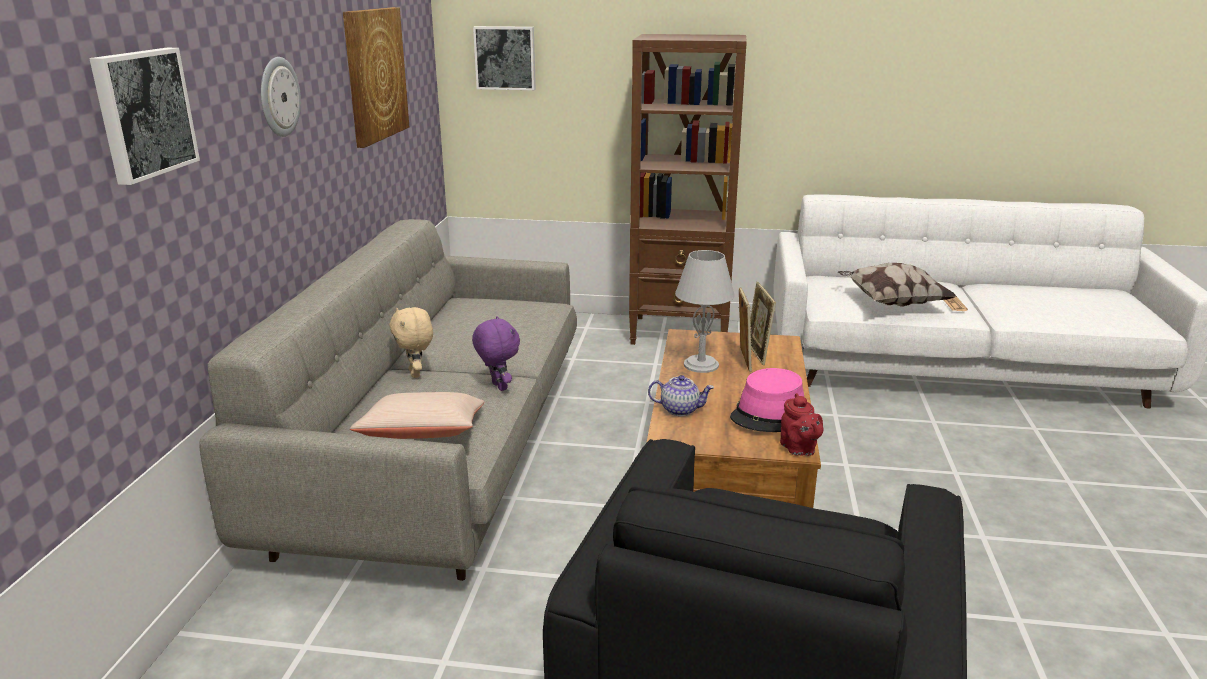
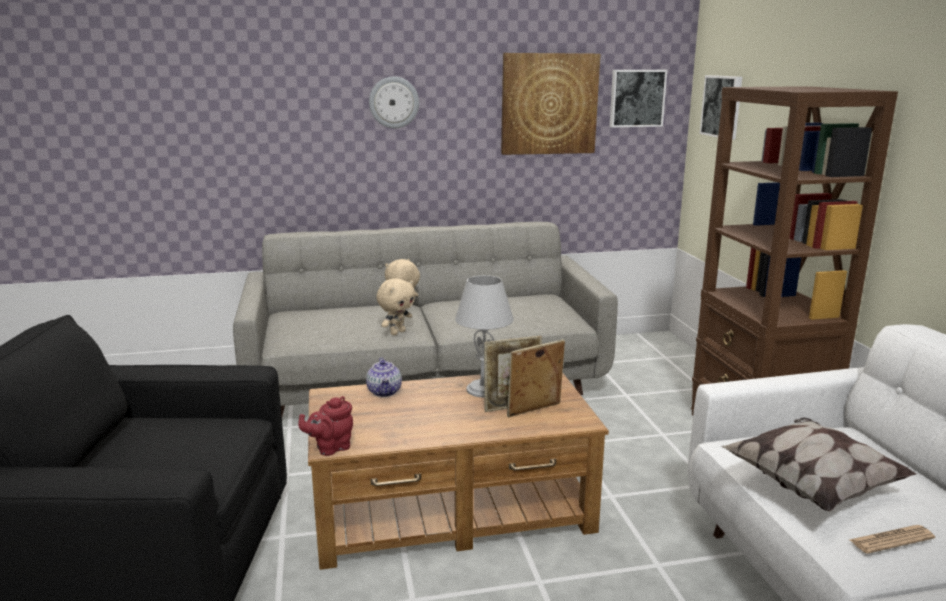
camera: 70 degrees right, 5 degrees down
picture [89,48,200,185] -> picture moved to [609,70,667,128]
beige pillow [350,392,485,439] -> none
purple plush toy [472,316,520,391] -> beige plush toy [377,278,415,335]
pink hat [730,368,804,432] -> none

